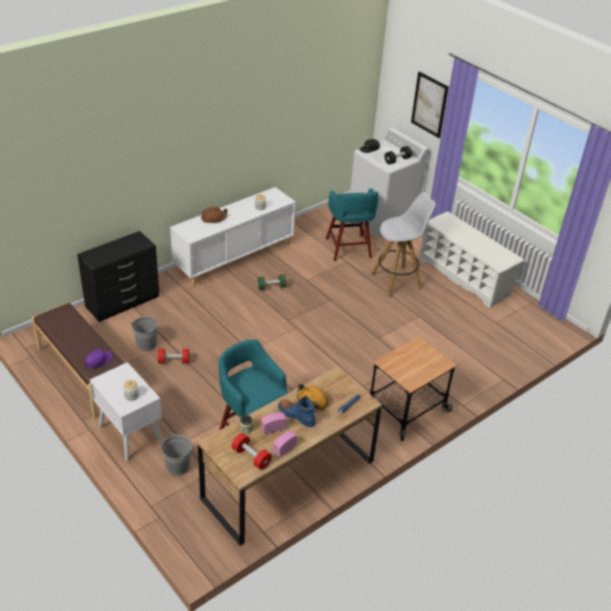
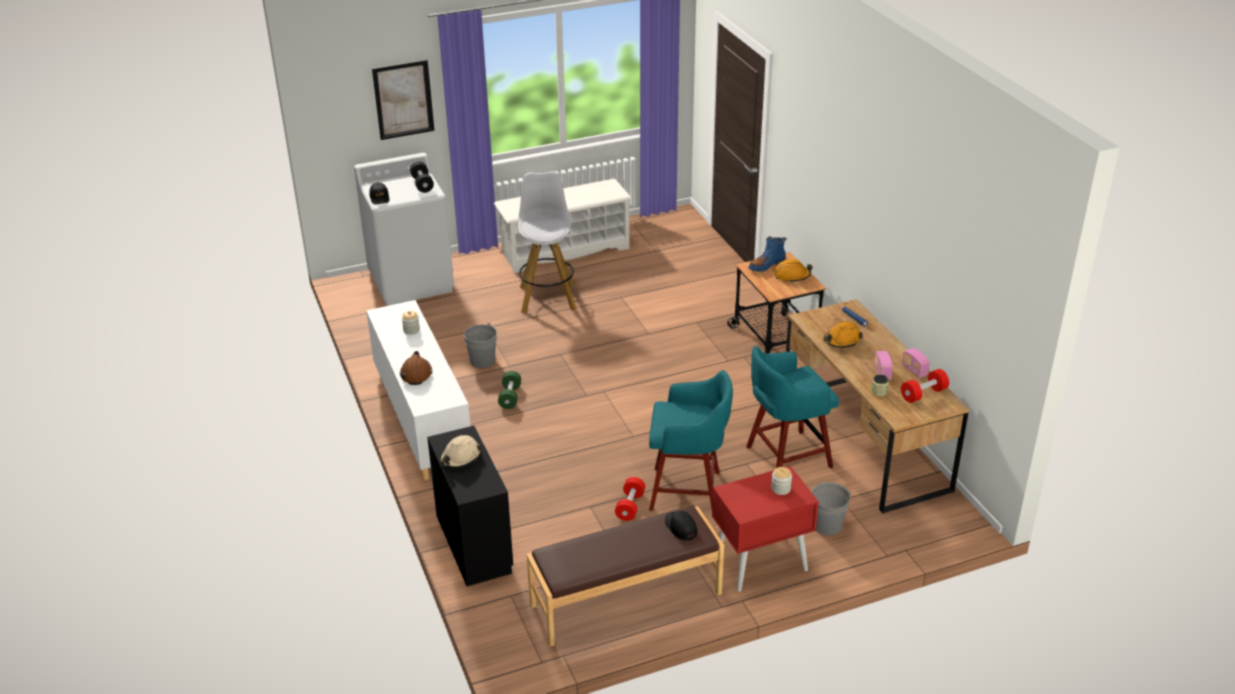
camera: 70 degrees left, 5 degrees down
purple cap [85,349,113,369] -> black cap [665,511,697,541]
white nightstand [90,362,163,461] -> red nightstand [712,466,819,592]
grey bucket [130,316,159,351] -> grey bucket moved to [464,323,497,369]
blue boot [278,396,318,427] -> blue boot moved to [748,236,787,272]
turquoise stool [326,188,379,261] -> turquoise stool moved to [649,370,733,511]
none -> beige hard hat [440,435,482,468]
none -> orange hard hat [774,259,813,283]

